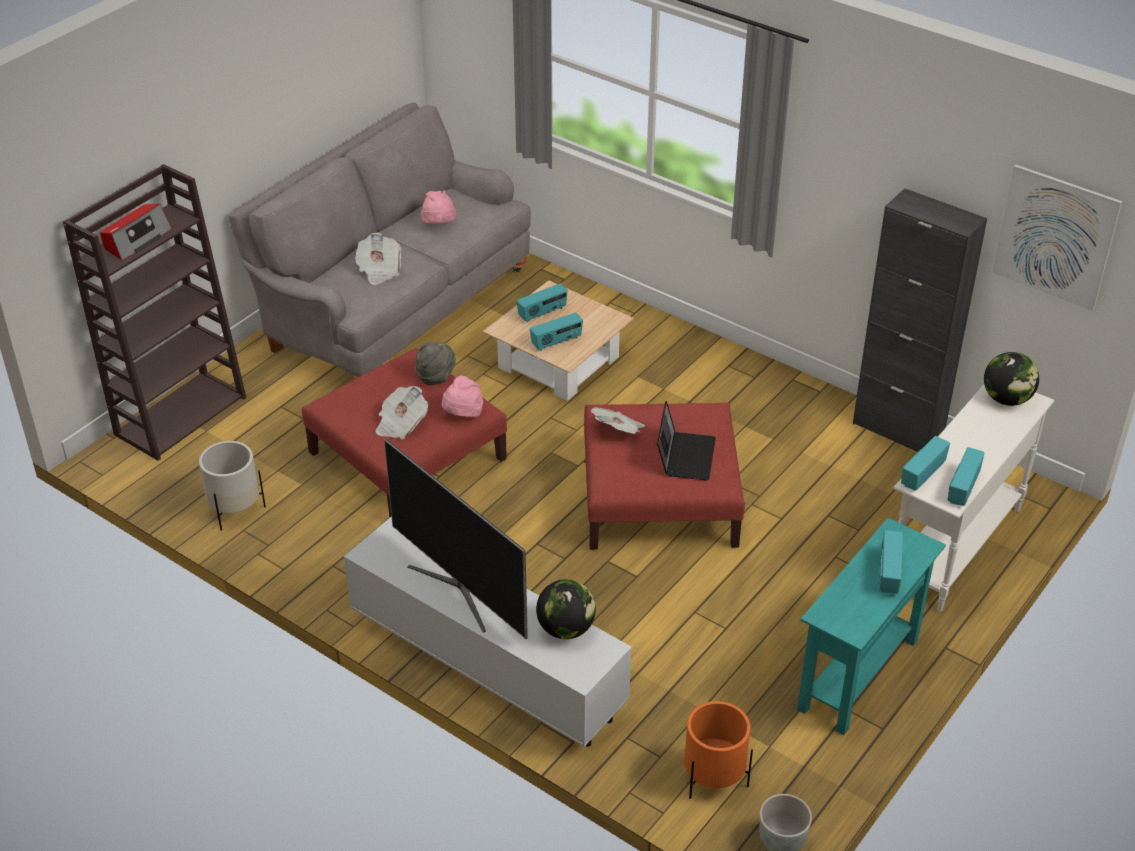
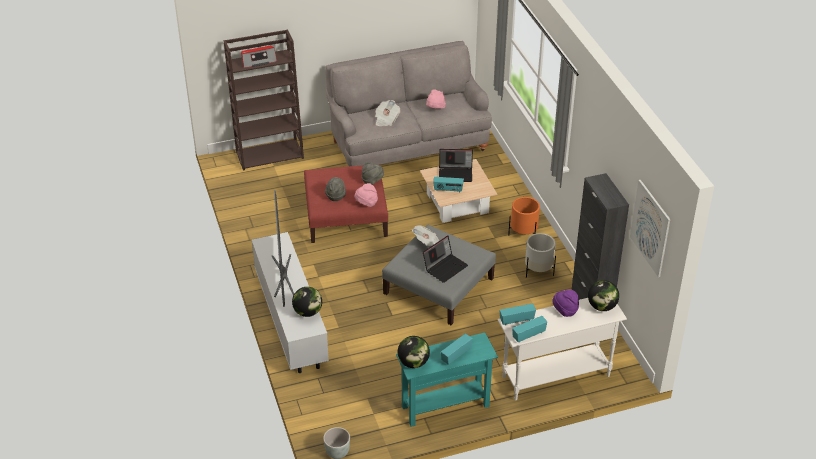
camera: 35 degrees right, 0 degrees up
white planter [199,441,266,531] -> white planter moved to [525,233,556,278]
newspaper [376,386,428,439] -> grey hat [325,177,346,201]
radio [516,283,568,322] -> laptop [439,149,473,182]
red ottoman [584,403,745,550] -> grey ottoman [382,225,496,325]
orange planter [684,701,753,799] -> orange planter moved to [508,197,540,236]
none -> globe [398,336,430,368]
none -> purple hat [552,289,579,317]

